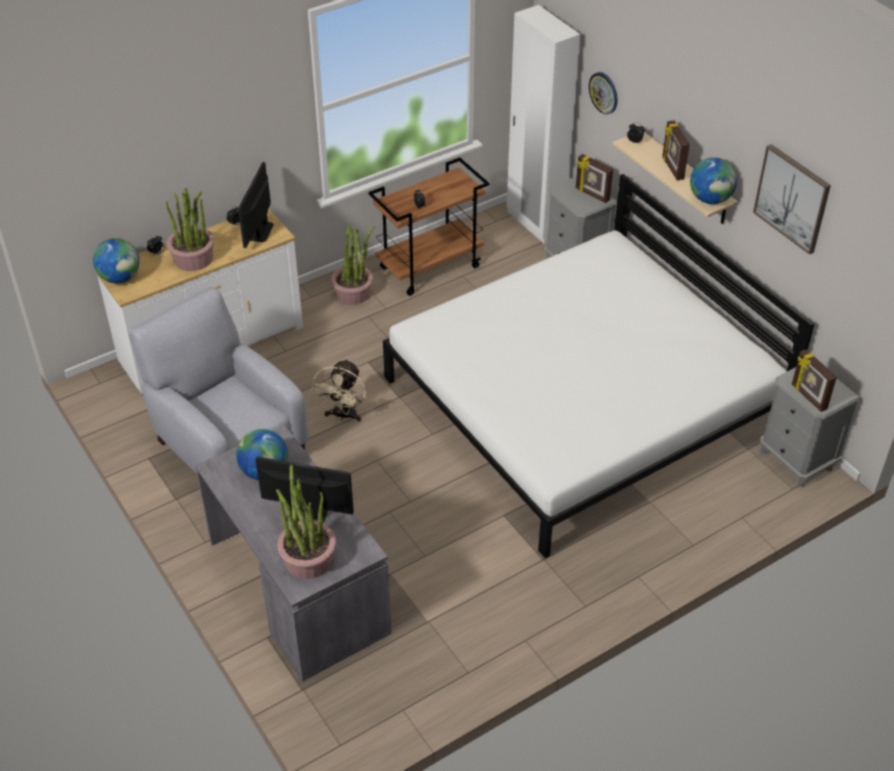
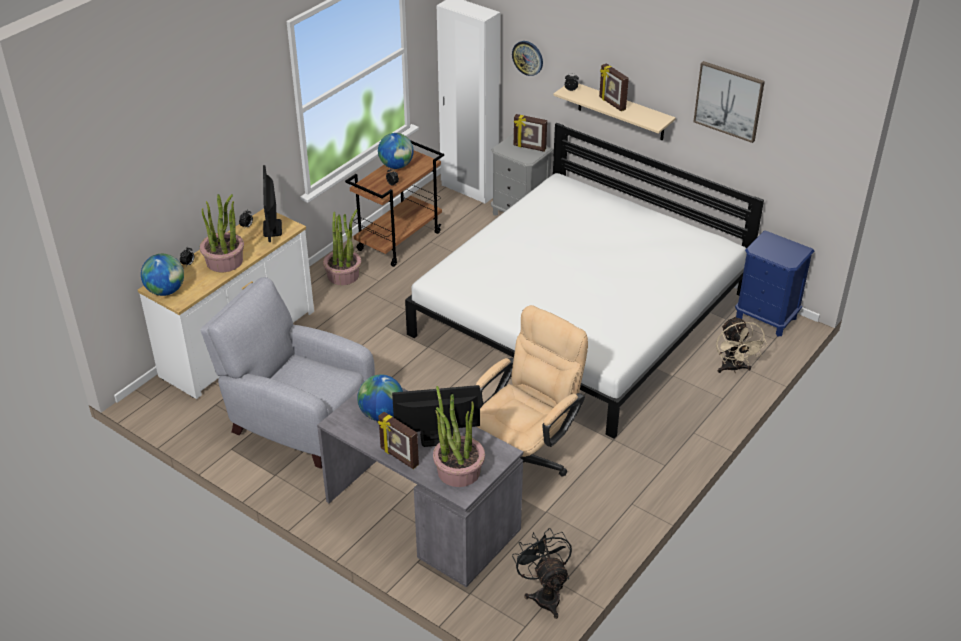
camera: 20 degrees left, 5 degrees down
beige fan [310,359,366,422] -> beige fan moved to [716,316,767,373]
globe [690,157,737,204] -> globe moved to [378,133,414,169]
grey nightstand [760,367,860,487] -> blue nightstand [735,230,814,337]
picture frame [792,349,837,412] -> picture frame moved to [378,412,419,469]
none -> beige office chair [476,305,588,477]
none -> black fan [512,528,572,619]

